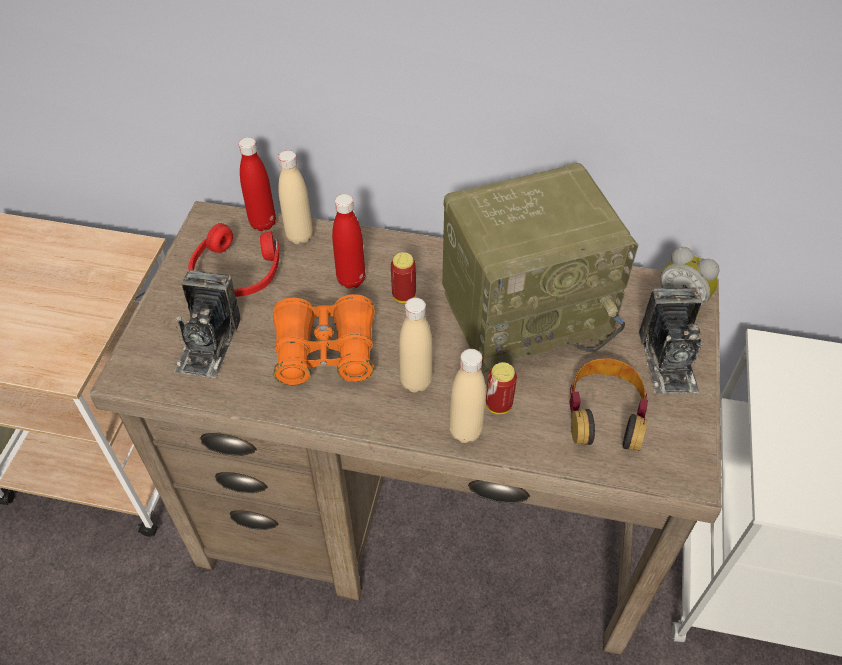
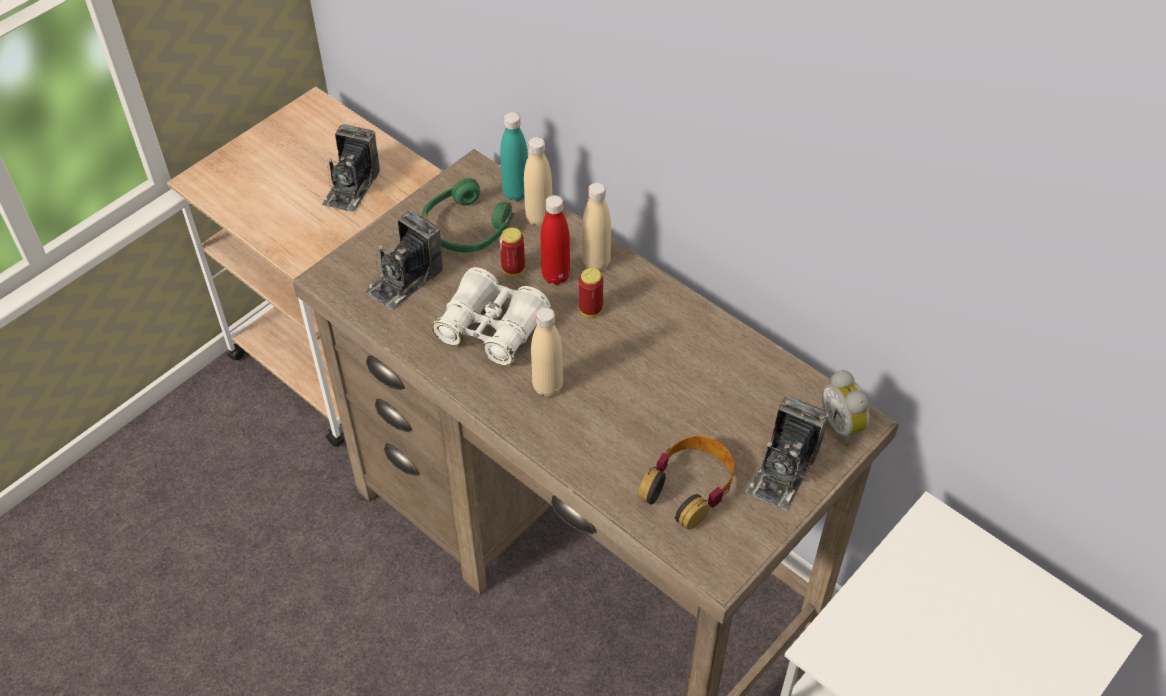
camera: 30 degrees right, 0 degrees up
red headphones [188,223,279,297] -> green headphones [422,178,514,253]
red bottle [238,137,276,231] -> turquoise bottle [500,112,528,201]
orange binoculars [273,294,375,386] -> white binoculars [432,267,551,366]
radio [442,163,638,373] -> none
beige bottle [449,349,486,443] -> beige bottle moved to [582,182,611,271]
can [486,362,517,414] -> can moved to [499,228,525,276]
none -> camera [322,124,380,212]

